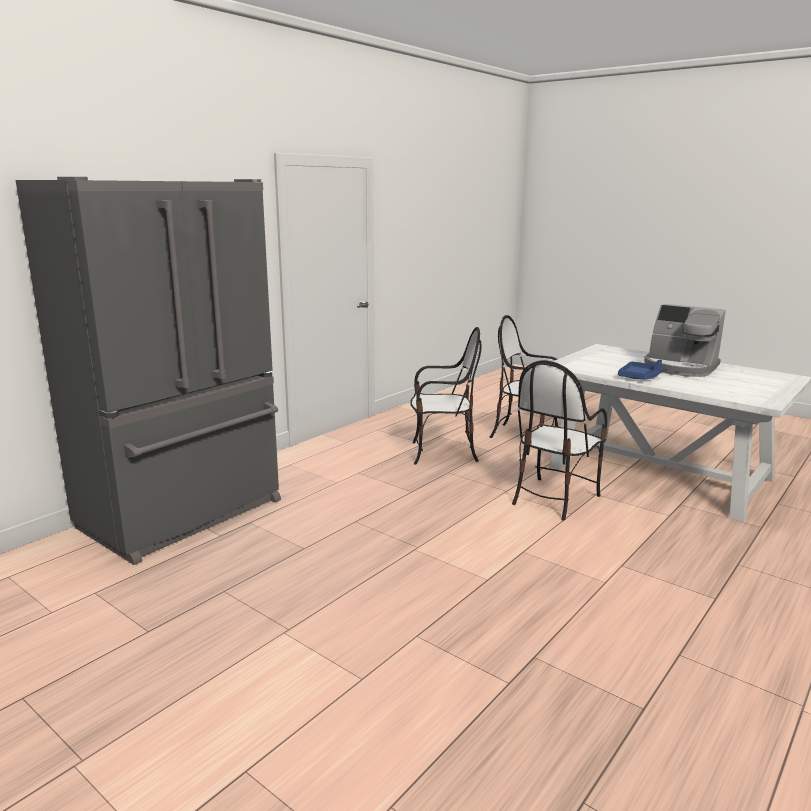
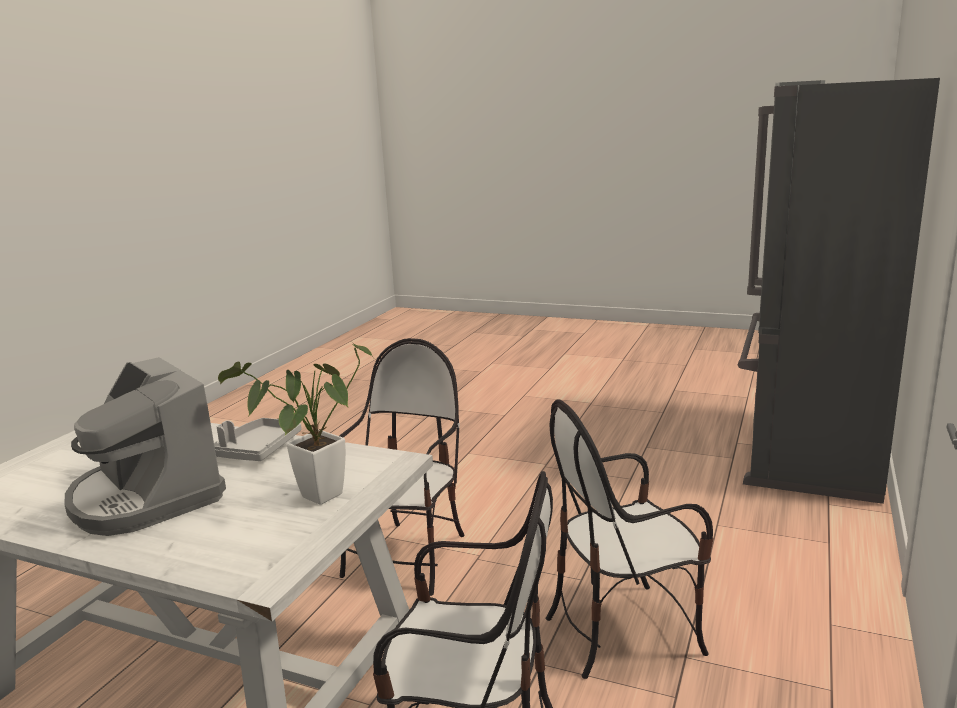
camera: 165 degrees right, 0 degrees up
blue tray [618,360,663,380] -> grey tray [214,418,301,461]
coffee machine [644,304,726,377] -> coffee machine turned 150 degrees counterclockwise [64,357,226,536]
none -> potted plant [218,343,373,505]

